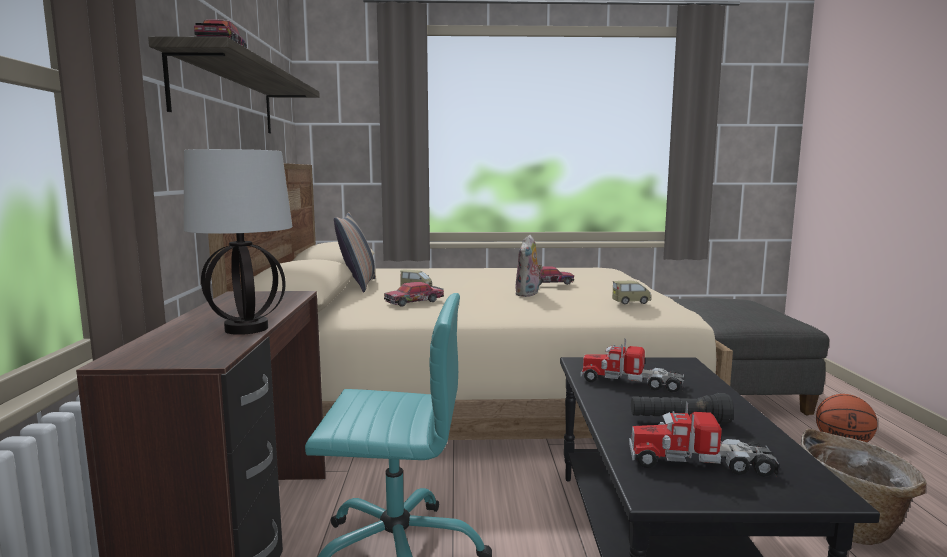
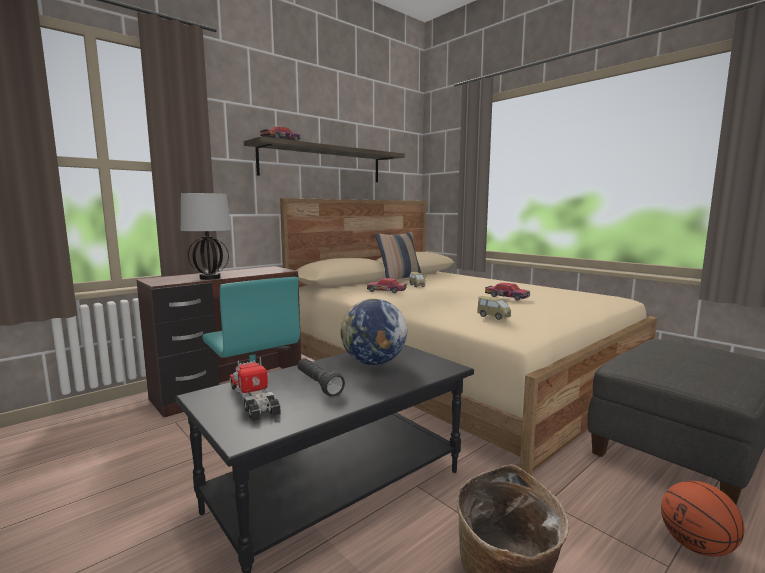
camera: 50 degrees right, 0 degrees up
plush toy [515,235,543,297] -> none
toy truck [581,339,685,393] -> globe [341,299,407,365]

